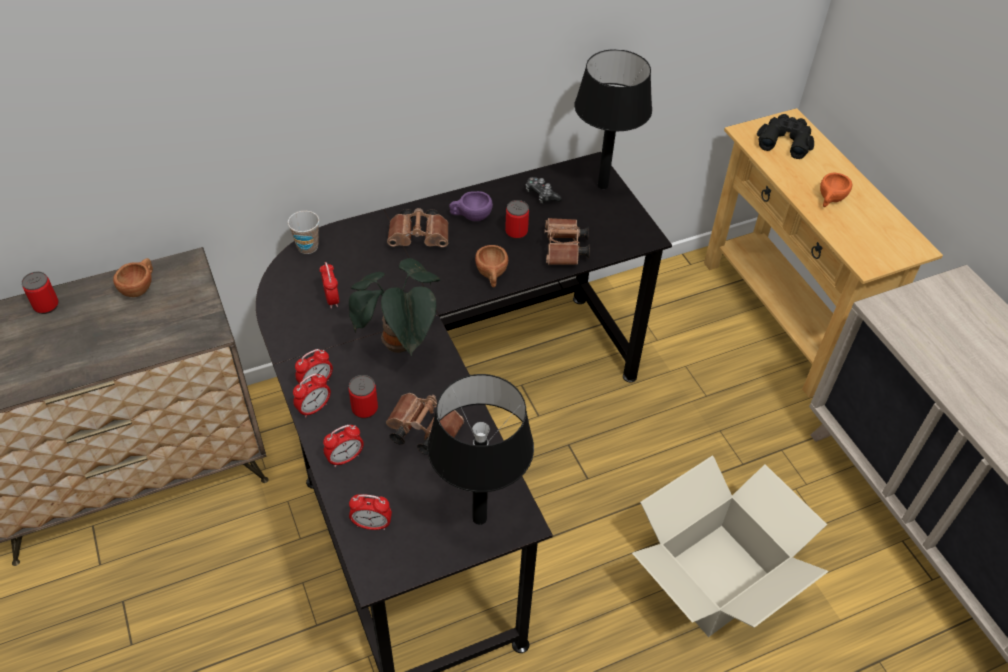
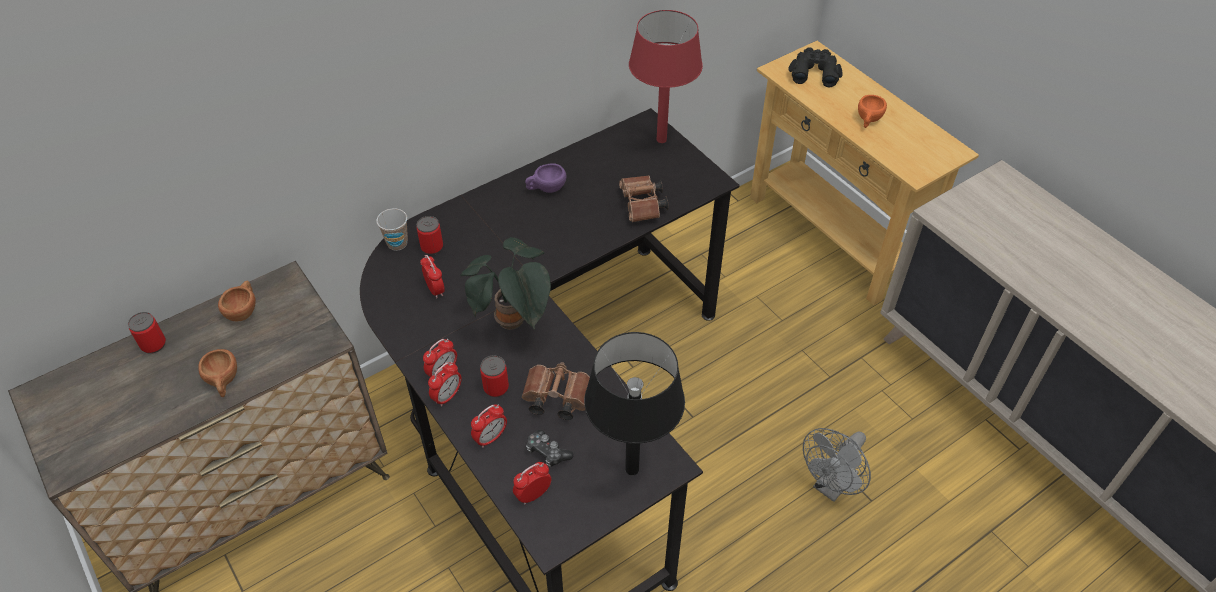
camera: 10 degrees left, 0 degrees up
alarm clock [349,494,392,530] -> alarm clock turned 150 degrees clockwise [513,462,551,504]
brown binoculars [387,208,448,247] -> none
brown cup [475,245,508,287] -> brown cup moved to [198,349,237,397]
can [505,200,529,239] -> can moved to [416,216,443,255]
game controller [525,177,562,203] -> game controller moved to [526,430,573,467]
black table lamp [575,49,652,189] -> red table lamp [629,10,703,143]
cardboard box [632,455,828,637] -> grey fan [803,428,871,502]

